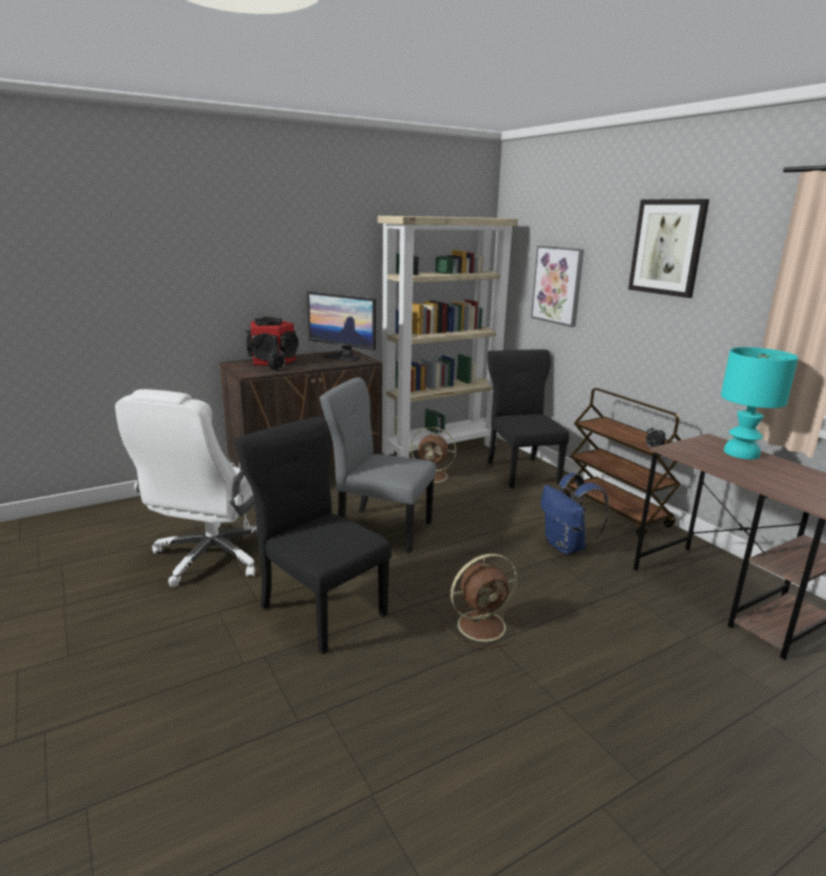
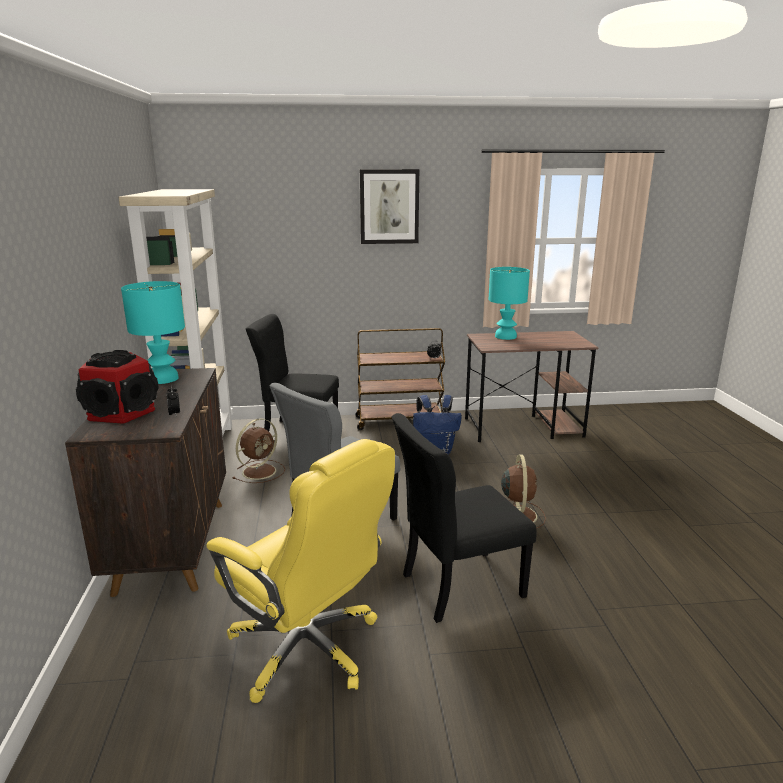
camera: 65 degrees left, 0 degrees up
white office chair [115,389,257,587] -> yellow office chair [206,439,395,703]
monitor [307,291,376,362] -> turquoise table lamp [121,281,185,384]
picture [531,246,584,327] -> none

